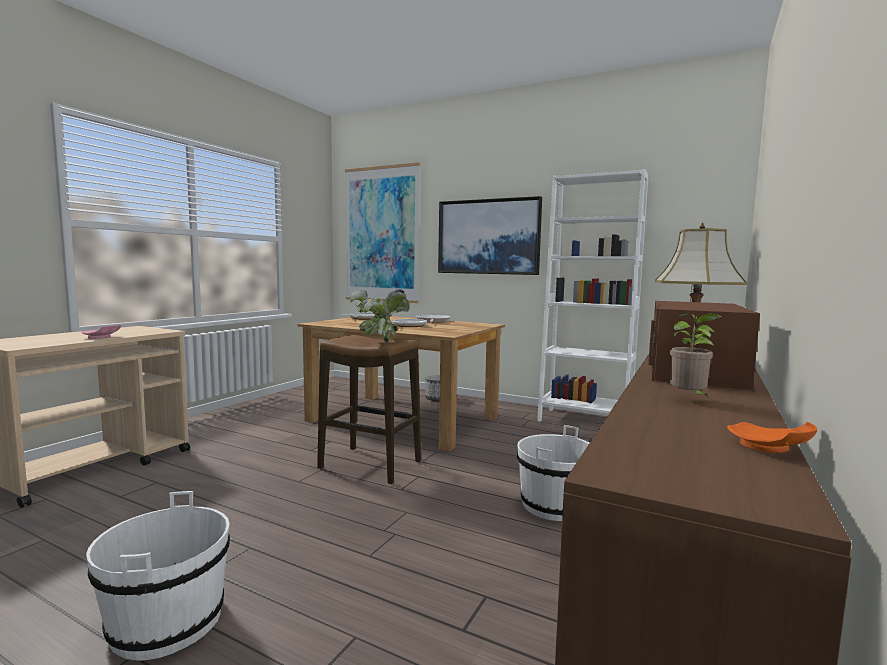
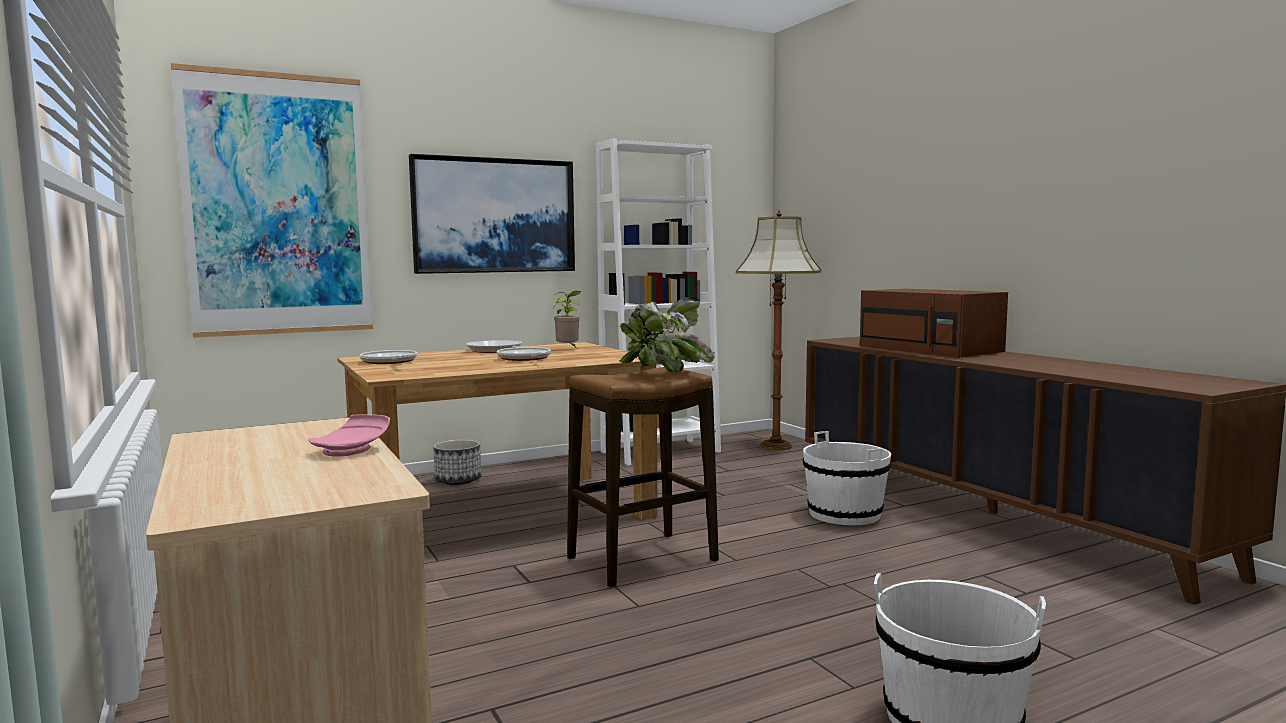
camera: 55 degrees left, 0 degrees up
potted plant [670,313,721,399] -> potted plant moved to [553,291,581,348]
orange plate [727,422,817,453] -> none

